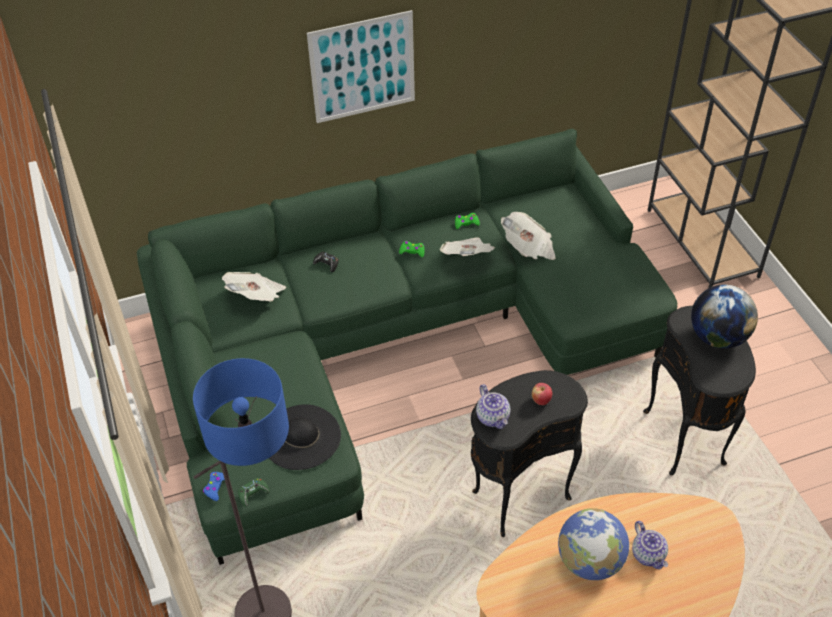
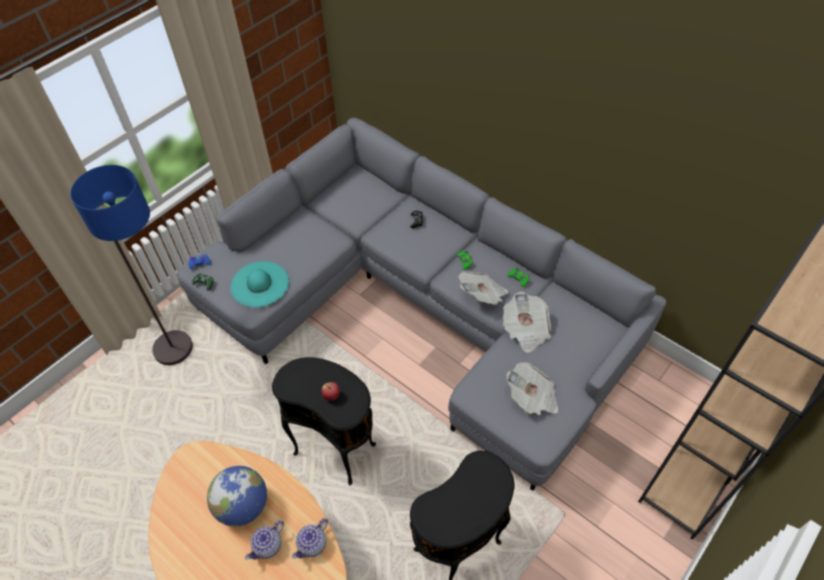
camera: 60 degrees right, 5 degrees up
green sofa [137,129,677,565] -> grey sofa [176,118,666,491]
newspaper [222,272,286,302] -> newspaper moved to [507,362,558,415]
black hat [269,404,341,470] -> turquoise hat [231,261,289,307]
picture [307,10,415,123] -> none
teapot [476,384,510,429] -> teapot moved to [292,518,328,559]
globe [691,285,758,349] -> none

